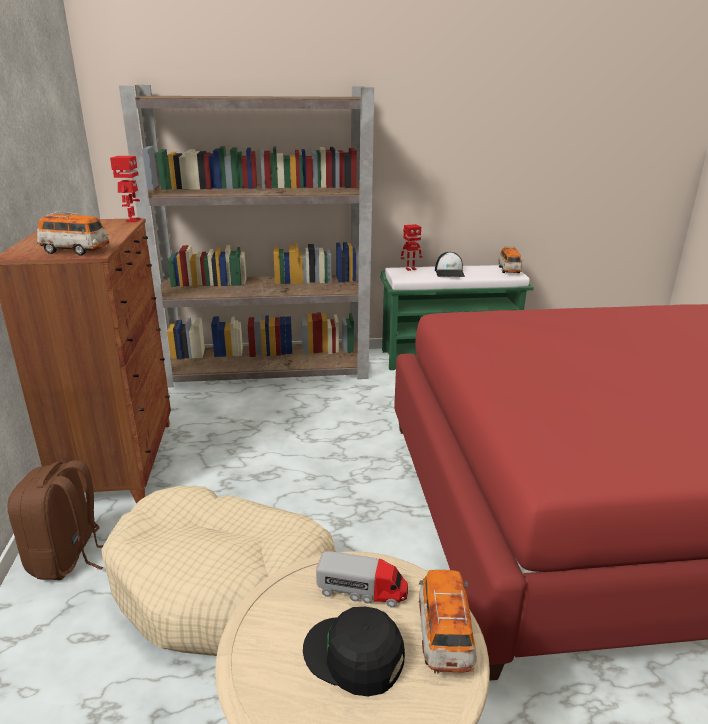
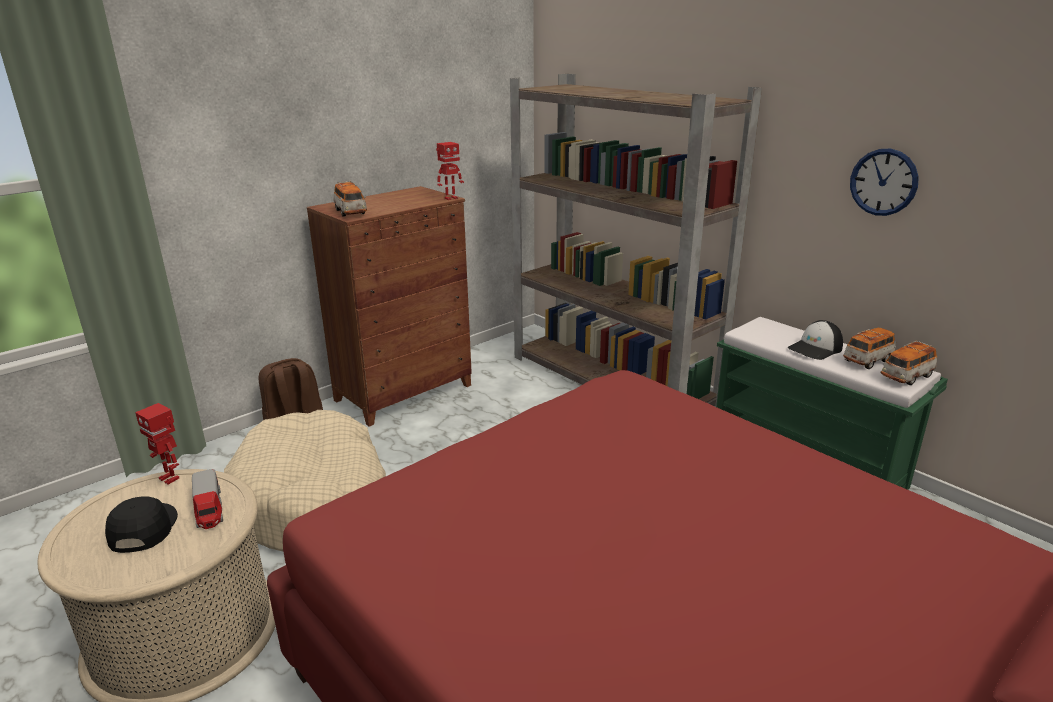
camera: 55 degrees right, 0 degrees up
toy robot [401,224,423,271] -> toy robot moved to [135,403,179,485]
toy car [419,570,477,674] -> toy car moved to [843,328,896,369]
none -> wall clock [850,148,919,216]

